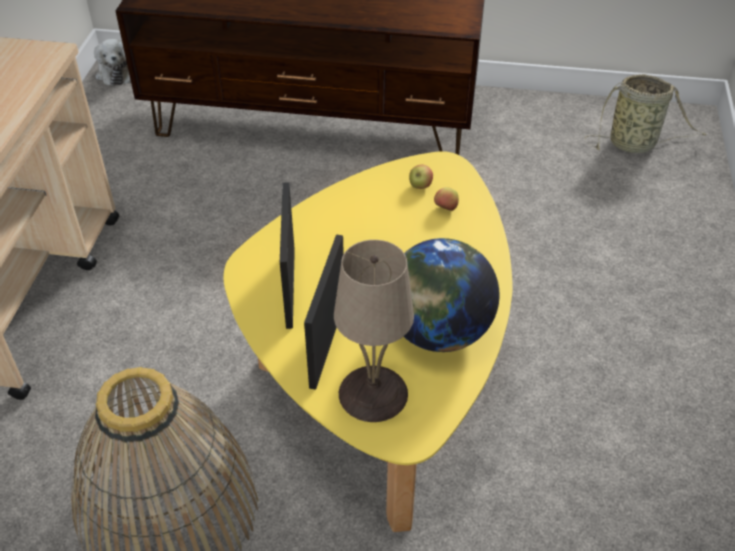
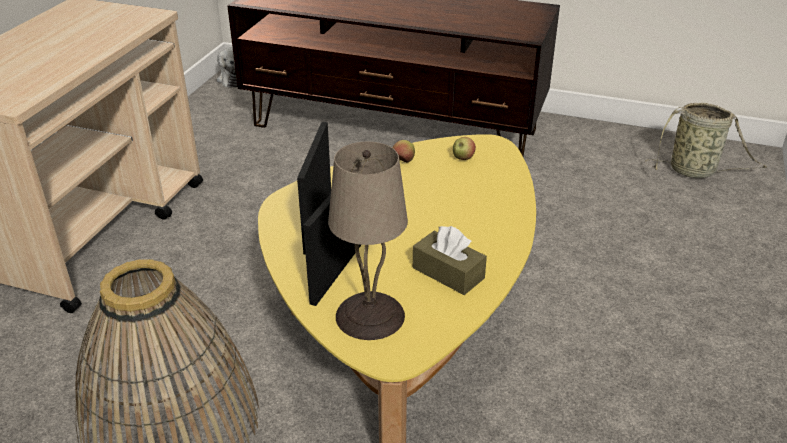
camera: 10 degrees right, 10 degrees down
globe [403,238,500,352] -> brown tissue box [413,226,487,295]
apple [434,187,459,211] -> apple moved to [393,140,415,163]

